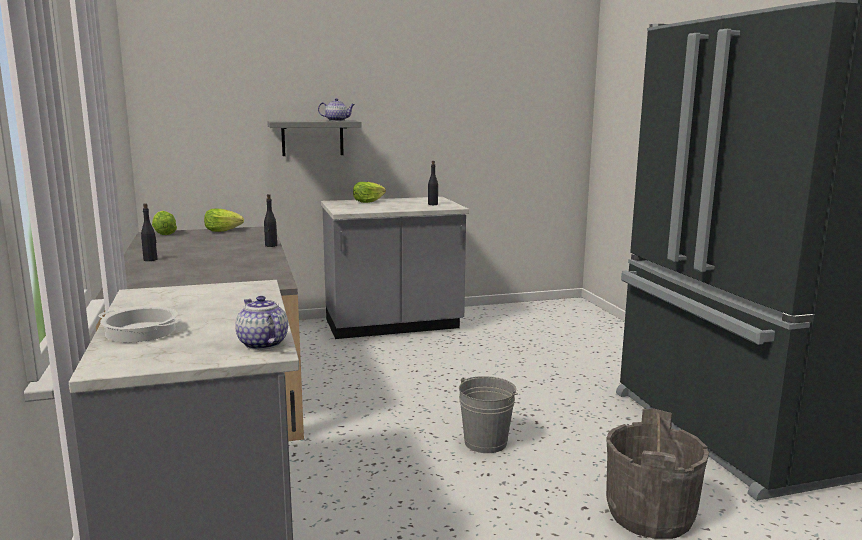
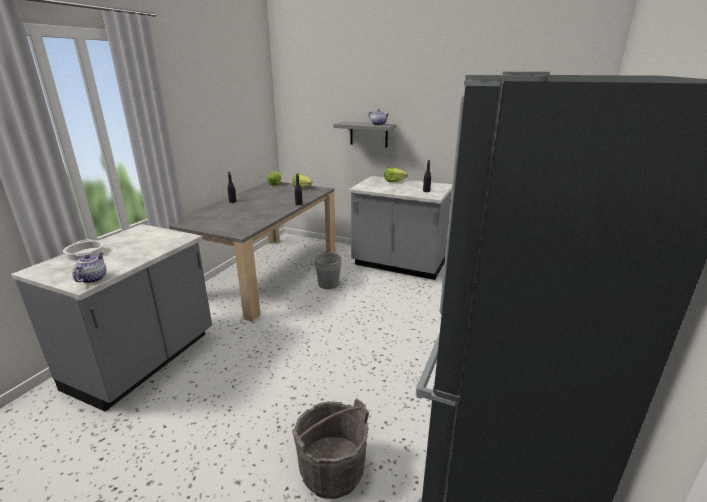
camera: 40 degrees right, 10 degrees up
grey bucket [459,376,518,453] -> grey bucket moved to [314,251,342,289]

